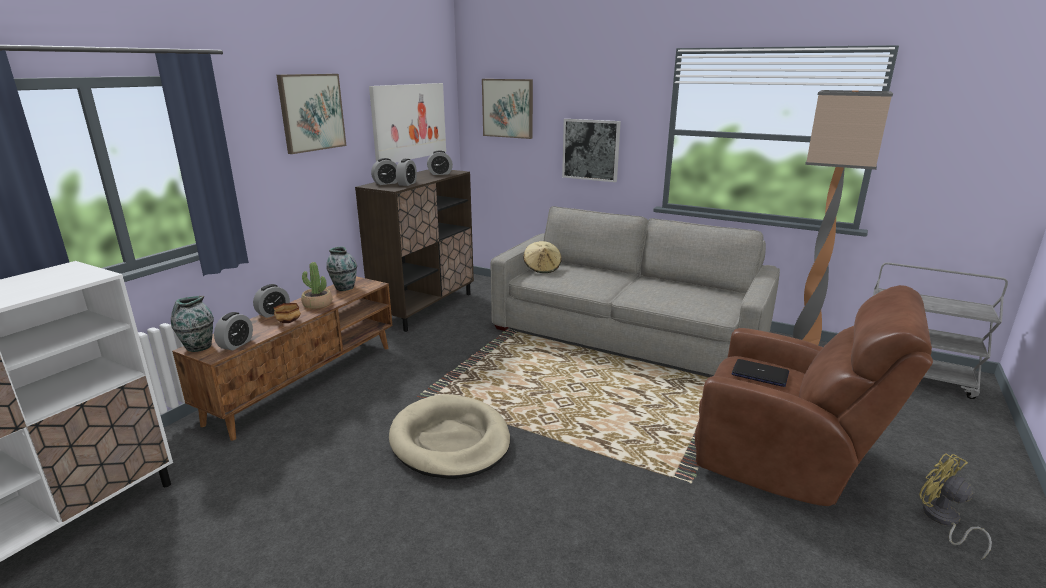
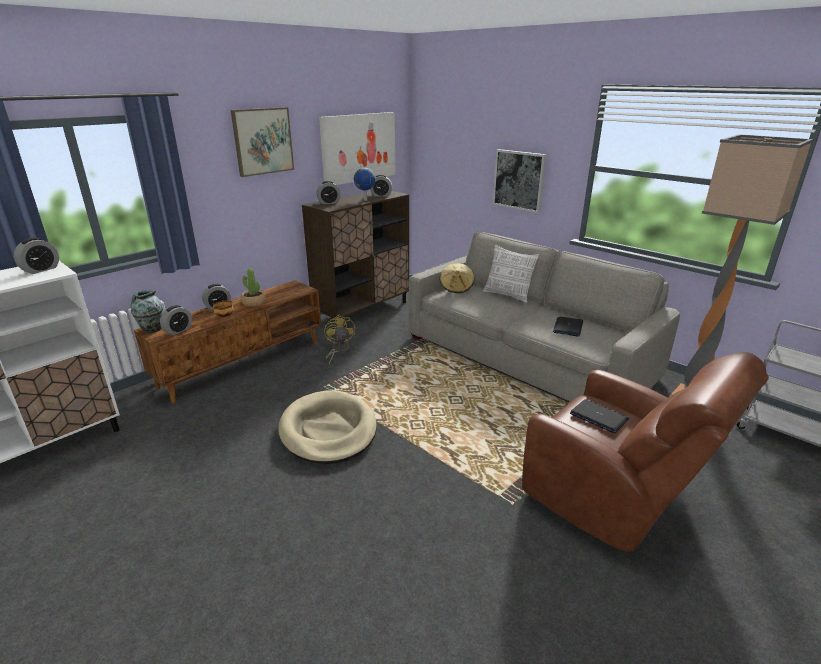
camera: 15 degrees right, 5 degrees up
vase [326,246,357,291] -> none
alarm clock [396,159,417,186] -> alarm clock moved to [14,237,59,274]
picture [482,79,533,139] -> none
yellow fan [919,453,992,560] -> yellow fan moved to [324,315,355,365]
none -> globe [354,168,376,201]
none -> pillow [483,245,539,304]
none -> laptop [553,317,583,337]

